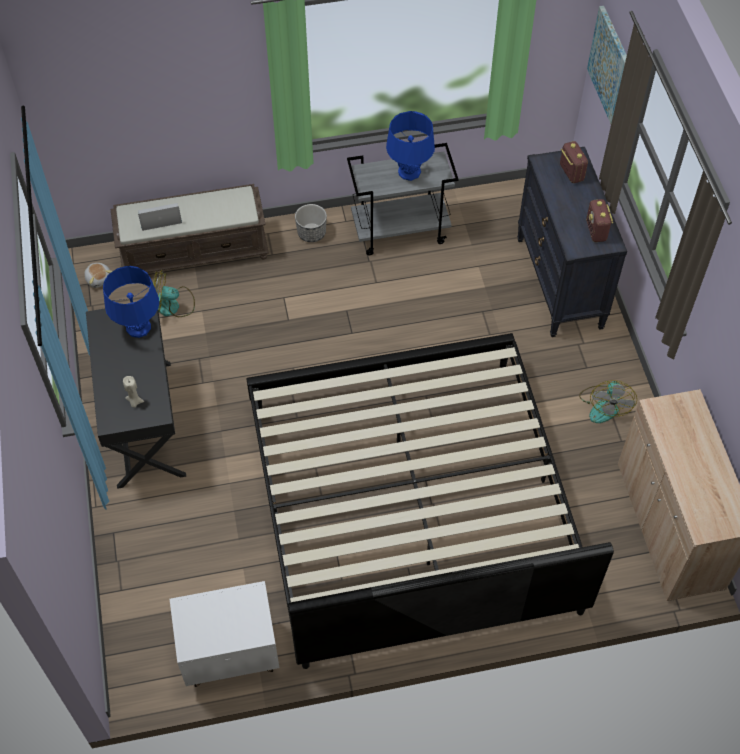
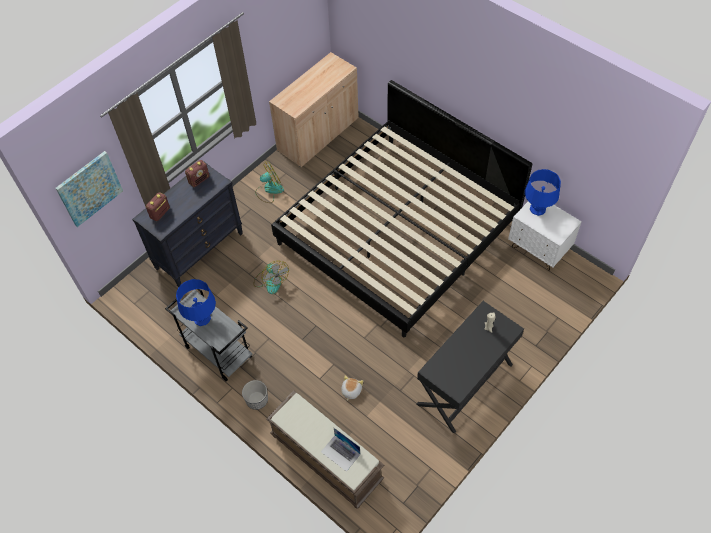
camera: 125 degrees left, 0 degrees up
plush toy [84,263,113,288] -> plush toy moved to [341,375,363,401]
blue table lamp [103,266,159,338] -> blue table lamp moved to [525,169,561,216]
fan [153,270,195,317] -> fan moved to [254,261,289,294]

